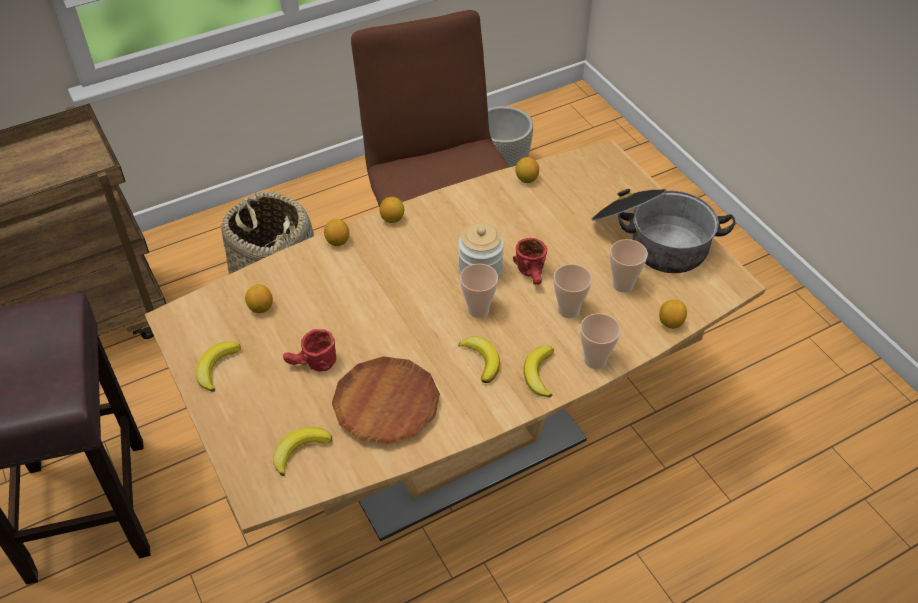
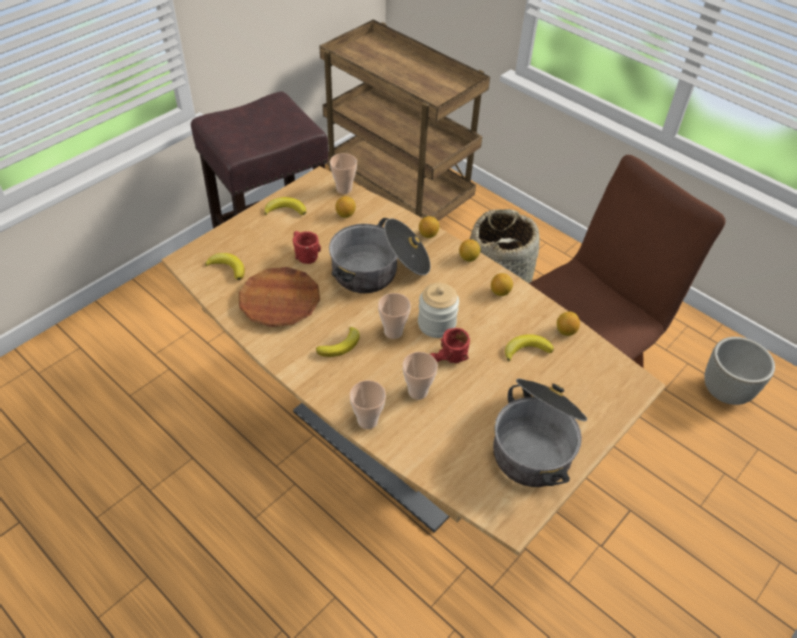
camera: 70 degrees right, 0 degrees up
banana [523,346,554,398] -> banana moved to [505,334,554,362]
cup [610,239,648,293] -> cup moved to [330,153,357,194]
lemon [659,300,687,329] -> lemon moved to [491,273,513,296]
none -> cooking pot [329,218,431,293]

